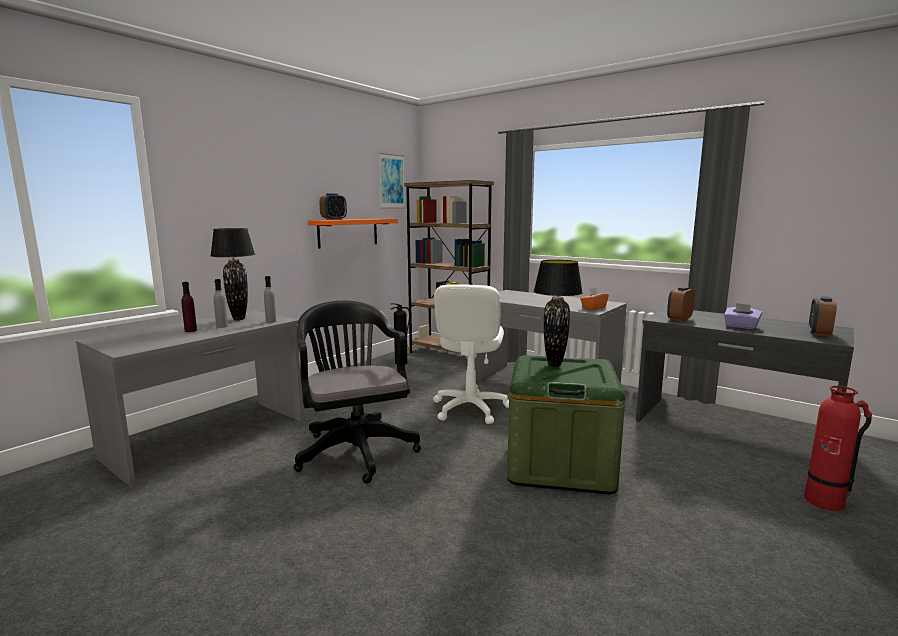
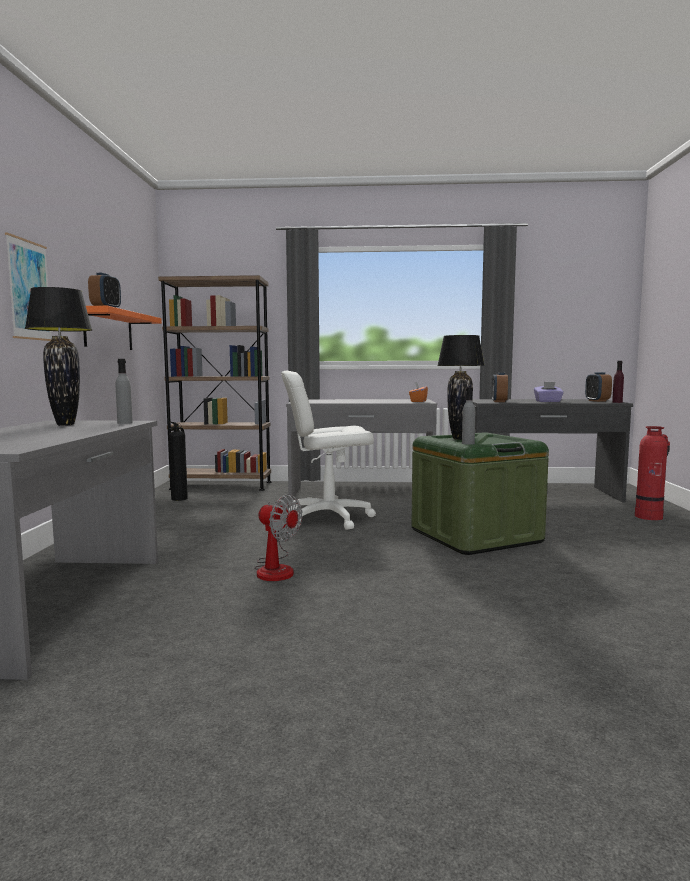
camera: 35 degrees left, 5 degrees down
purple bottle [181,282,197,332] -> purple bottle moved to [612,361,624,403]
grey bottle [214,279,228,328] -> grey bottle moved to [462,387,475,445]
black office chair [294,301,421,484] -> fan [254,494,302,581]
picture [379,153,405,209] -> picture moved to [5,233,52,341]
white office chair [433,284,509,424] -> white office chair turned 105 degrees clockwise [281,371,376,530]

